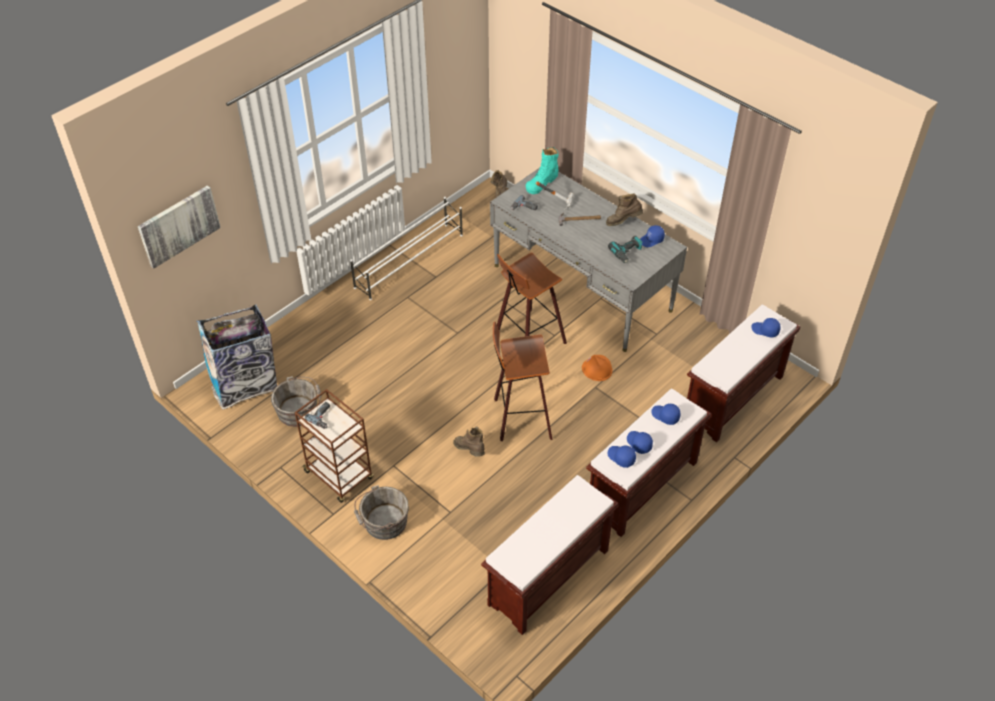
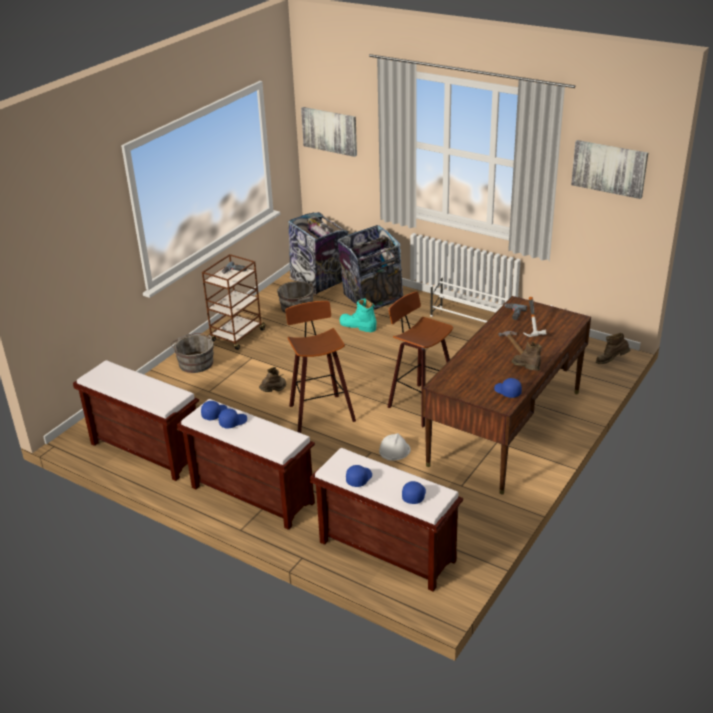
camera: 80 degrees right, 15 degrees down
grey desk [490,168,687,352] -> brown desk [422,296,591,494]
turquoise boot [526,147,558,194] -> turquoise boot moved to [340,299,377,332]
orange hard hat [582,355,612,381] -> white hard hat [379,433,411,461]
power drill [608,235,643,263] -> none
blue cap [652,404,681,425] -> blue cap moved to [346,465,372,487]
none -> trash can [338,225,403,309]
none -> picture [571,140,648,199]

